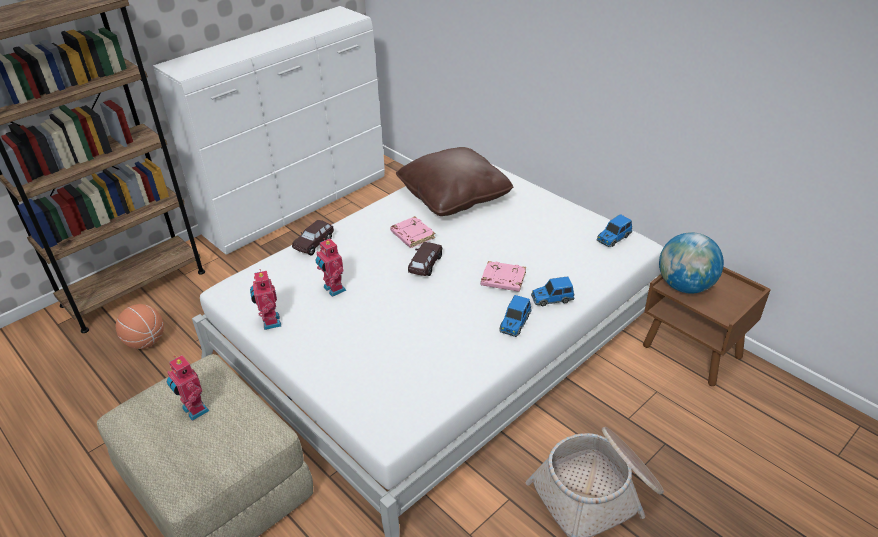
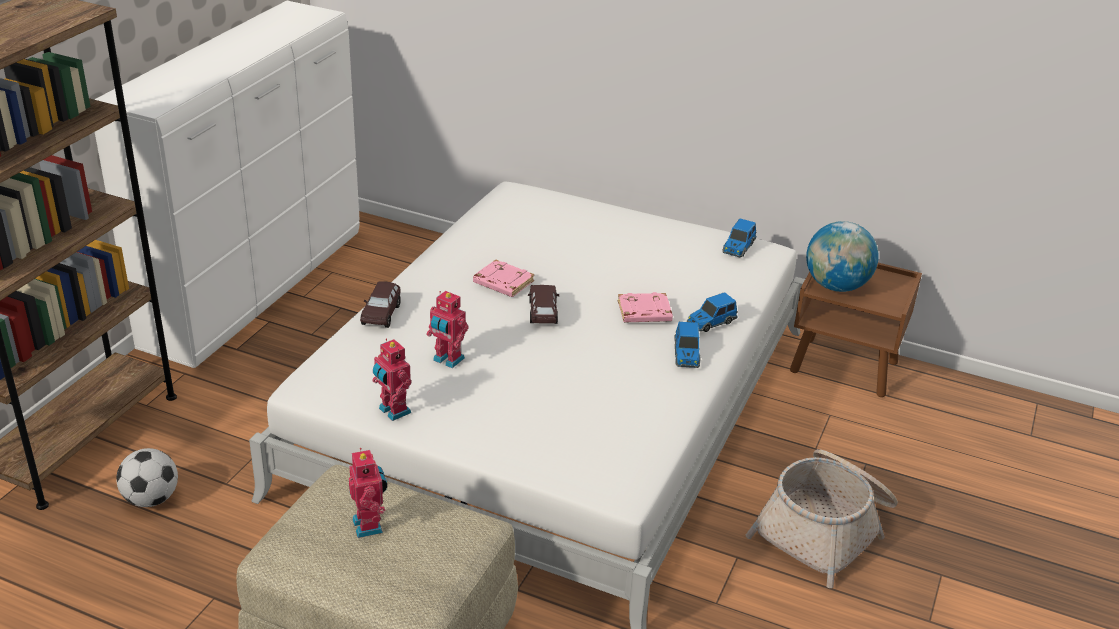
camera: 25 degrees left, 5 degrees down
basketball [116,304,164,349] -> football [116,448,178,507]
toy robot [167,355,210,421] -> toy robot turned 135 degrees counterclockwise [349,448,387,538]
brown pillow [396,147,513,216] -> none

